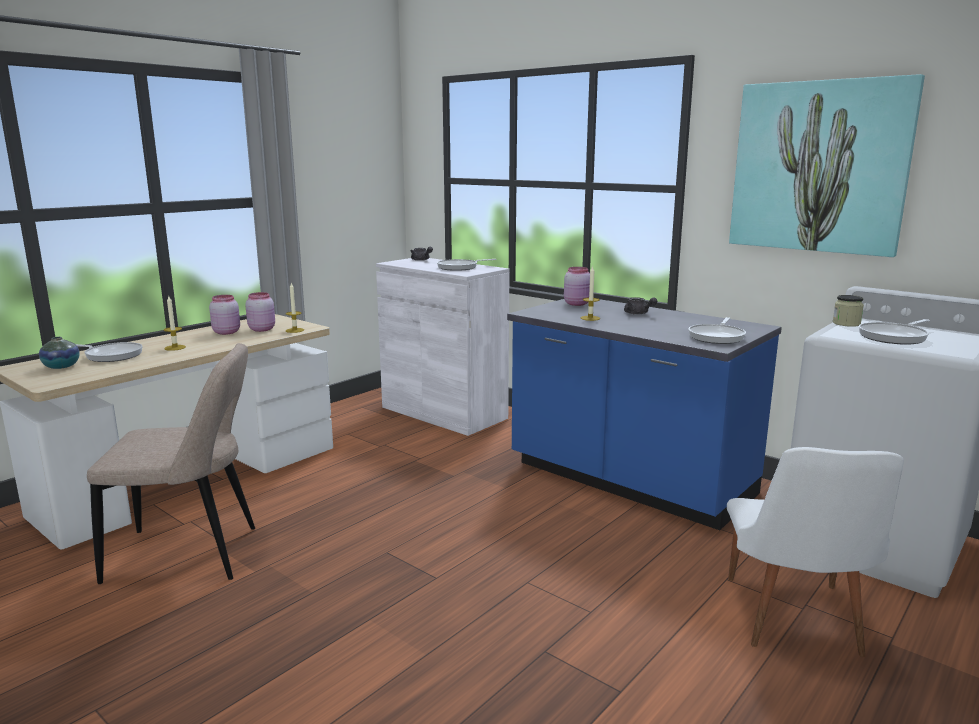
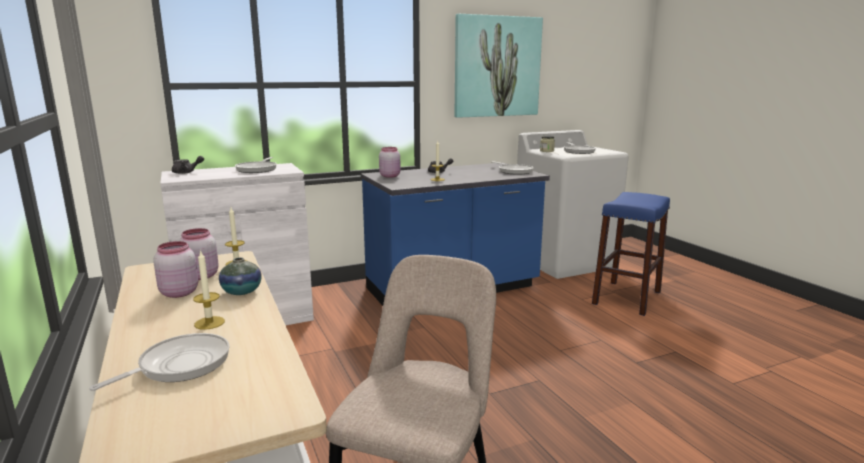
camera: 65 degrees left, 0 degrees up
vase [39,337,79,369] -> vase moved to [219,257,262,295]
white chair [727,447,904,657] -> blue stool [592,192,670,316]

